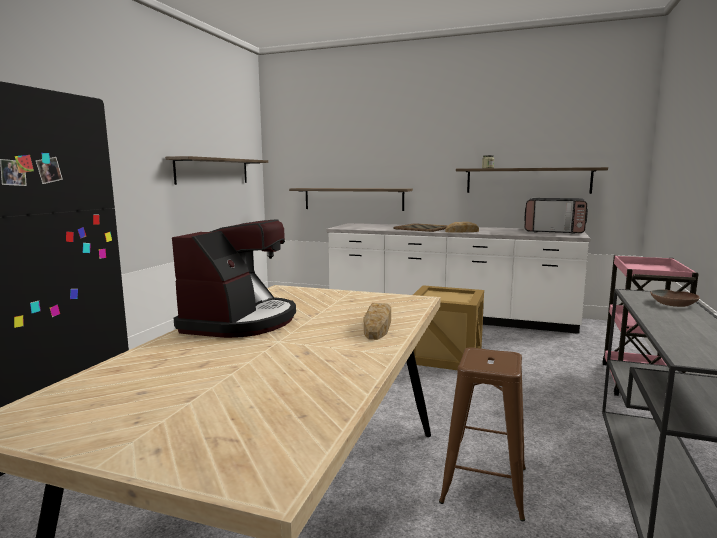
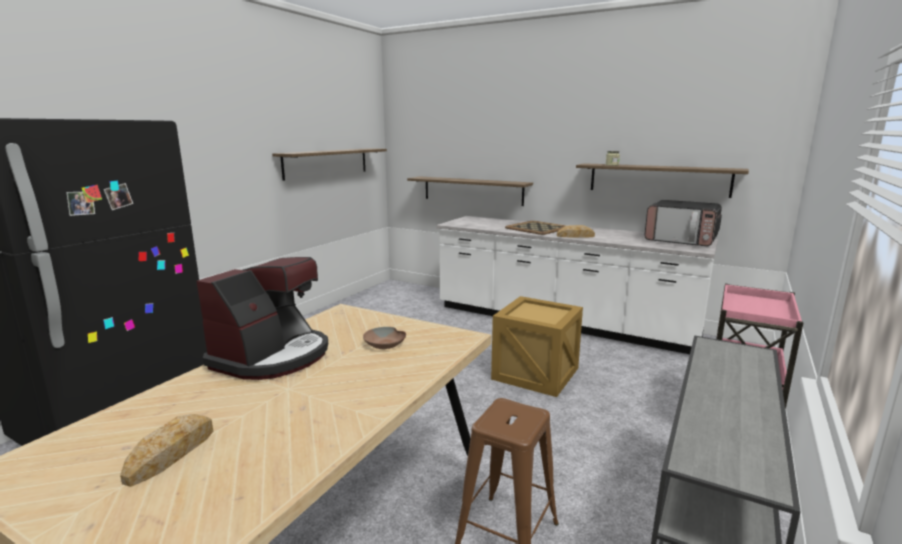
camera: 10 degrees right, 5 degrees up
bread [364,303,391,340] -> bread moved to [120,414,213,487]
brown bowl [650,289,700,307] -> brown bowl moved to [363,327,406,349]

